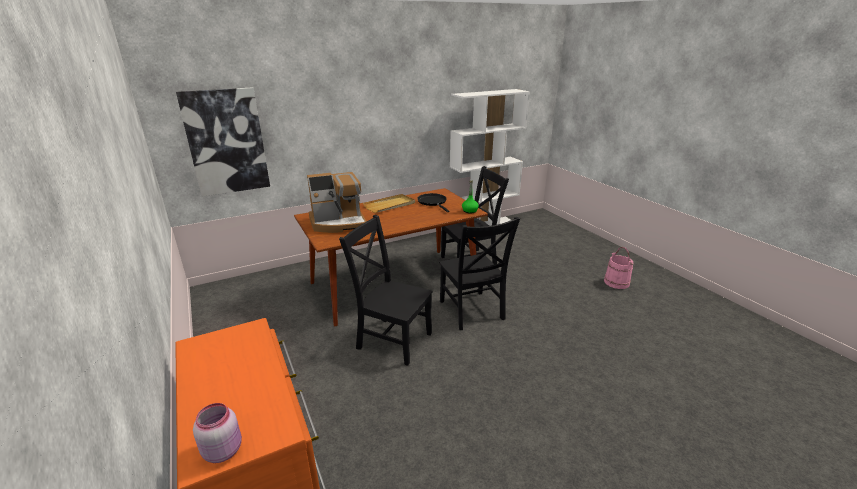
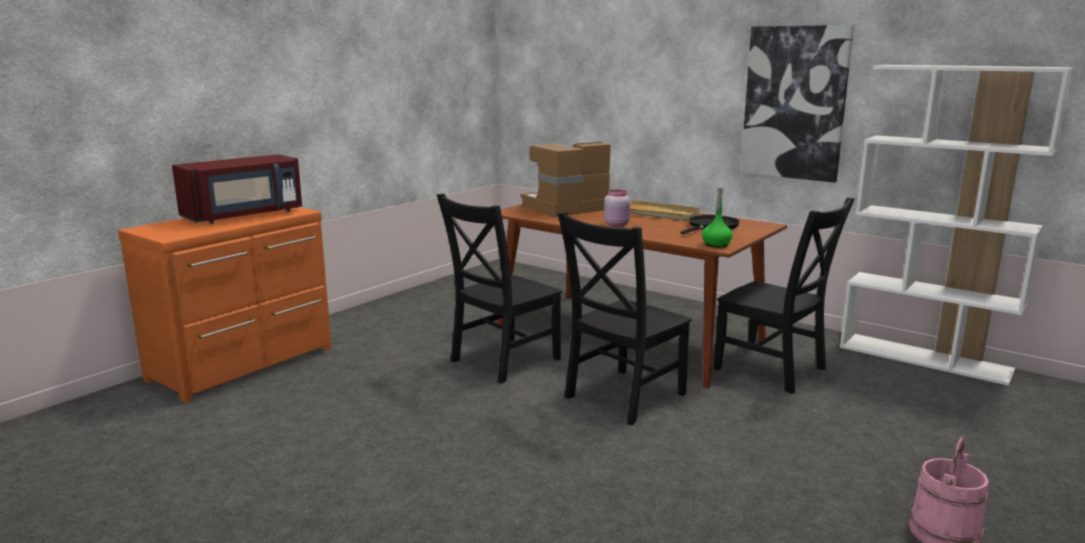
camera: 65 degrees right, 10 degrees down
picture [176,87,270,197] -> picture moved to [740,25,854,183]
pink jar [193,403,242,463] -> pink jar moved to [604,190,630,227]
coffee machine [307,172,367,233] -> coffee machine turned 105 degrees clockwise [520,142,611,217]
black chair [339,215,433,366] -> black chair turned 135 degrees counterclockwise [436,194,563,384]
none -> red microwave [172,154,302,224]

